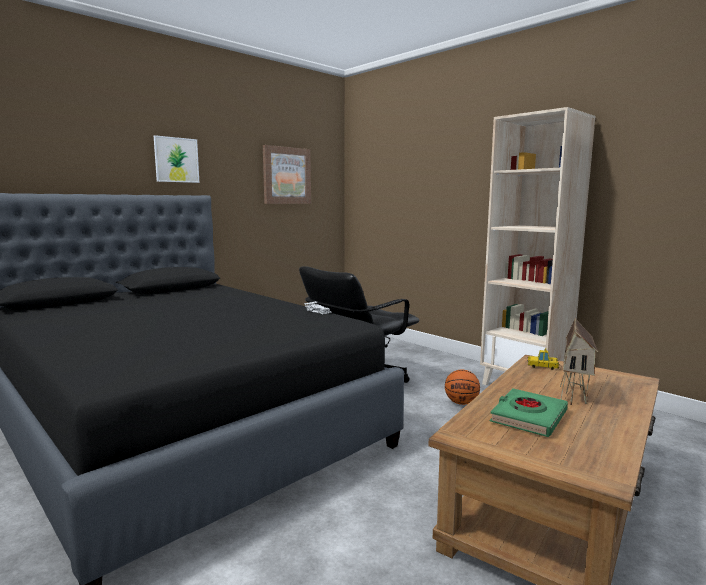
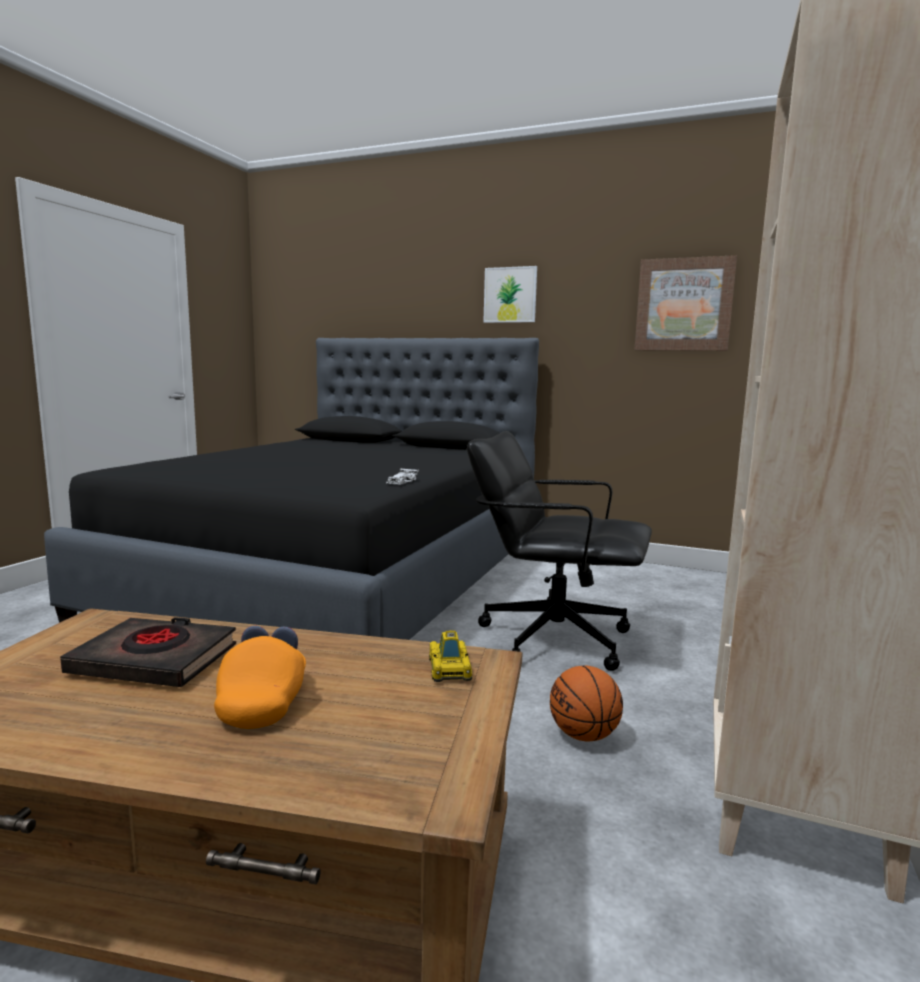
camera: 65 degrees right, 0 degrees up
green book [489,388,568,437] -> black book [60,617,236,687]
toy house [560,318,598,405] -> orange cap [214,626,306,729]

